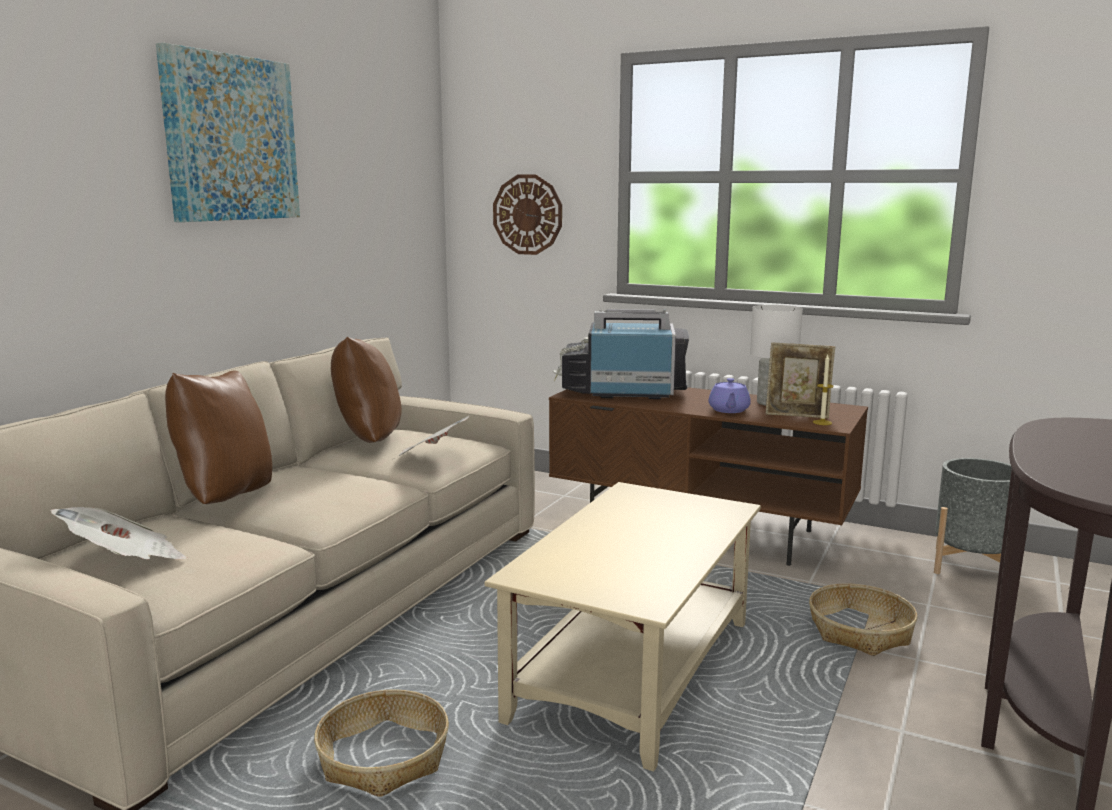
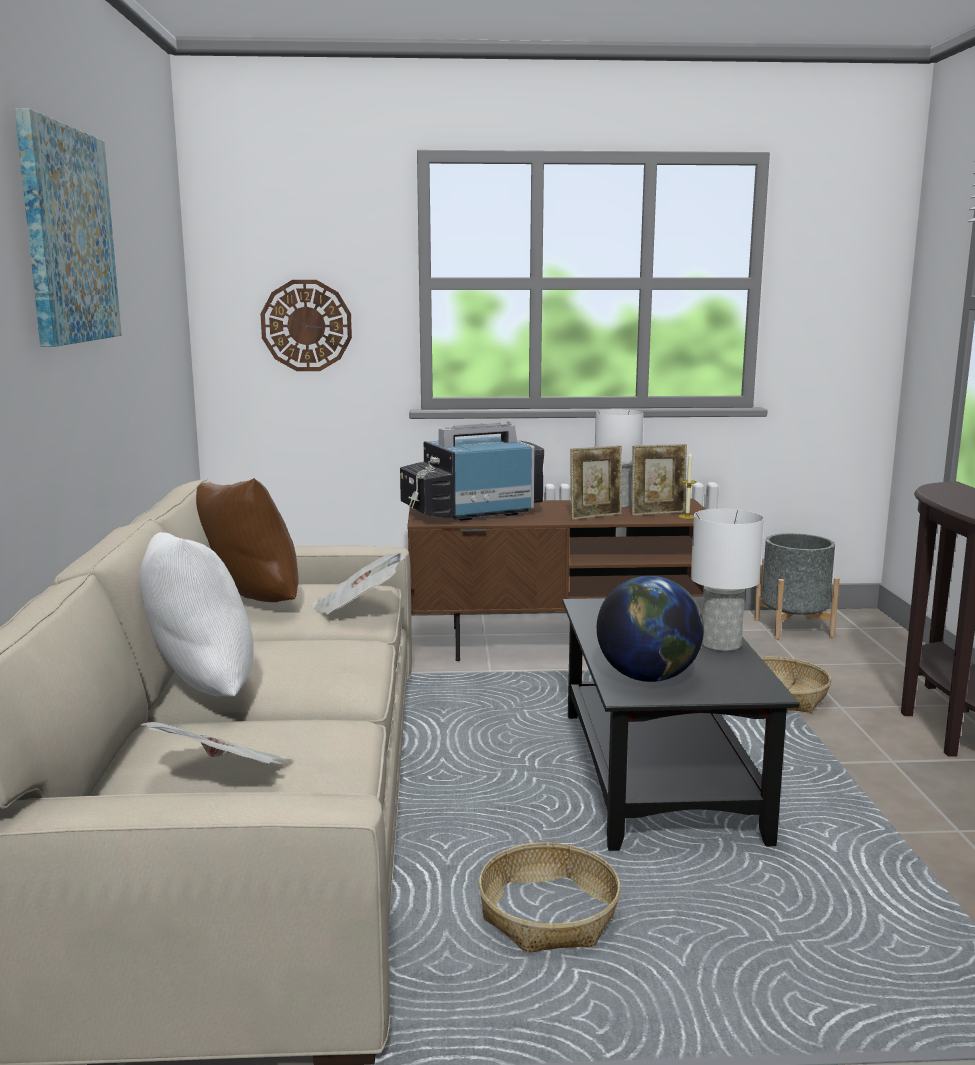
camera: 30 degrees left, 0 degrees up
brown pillow [165,370,272,505] -> white pillow [139,532,254,697]
beige coffee table [485,482,761,772] -> black coffee table [562,597,800,851]
purple teapot [708,378,751,413] -> picture frame [570,446,622,520]
none -> globe [597,576,704,682]
none -> white table lamp [691,509,764,652]

